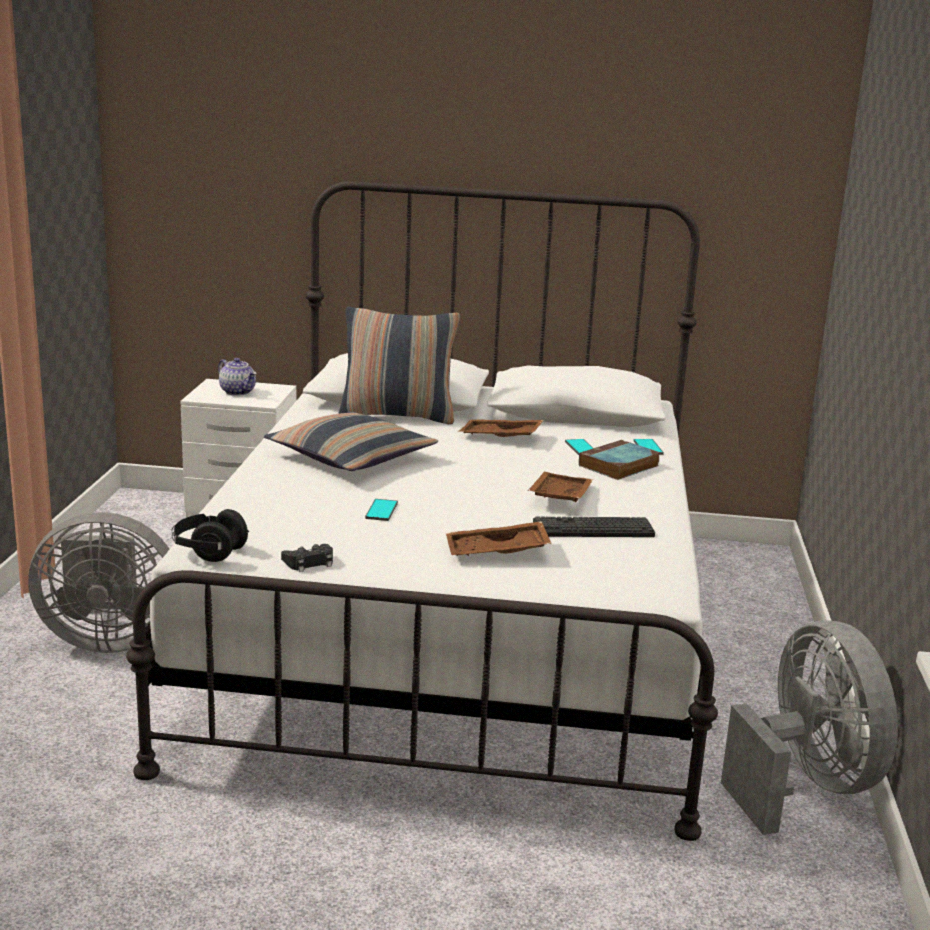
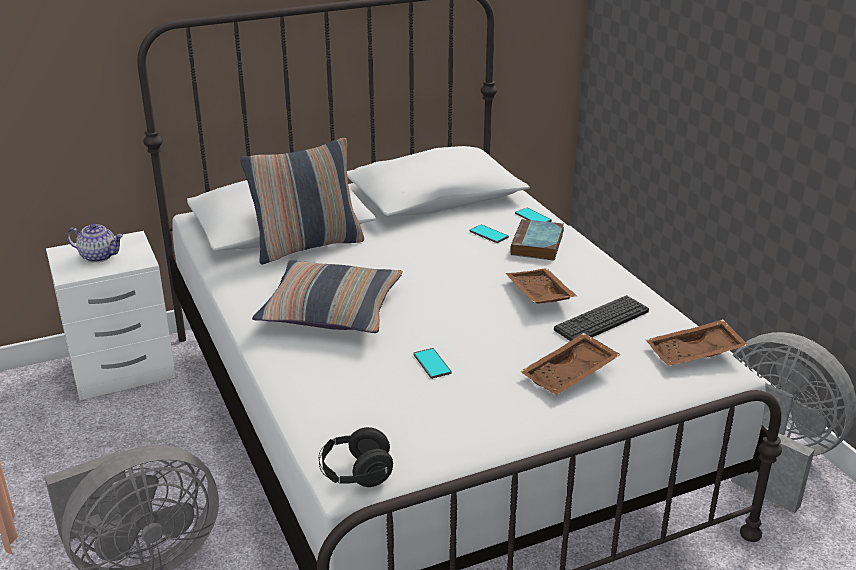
camera: 30 degrees left, 10 degrees up
black game controller [281,544,333,572] -> none
brown tray [459,420,544,437] -> brown tray moved to [646,319,748,366]

